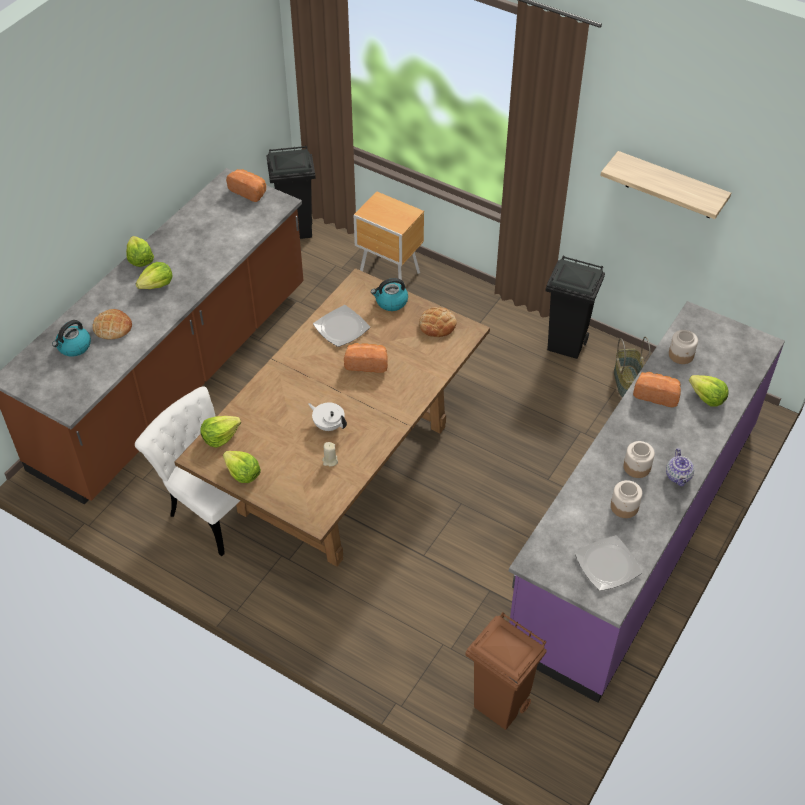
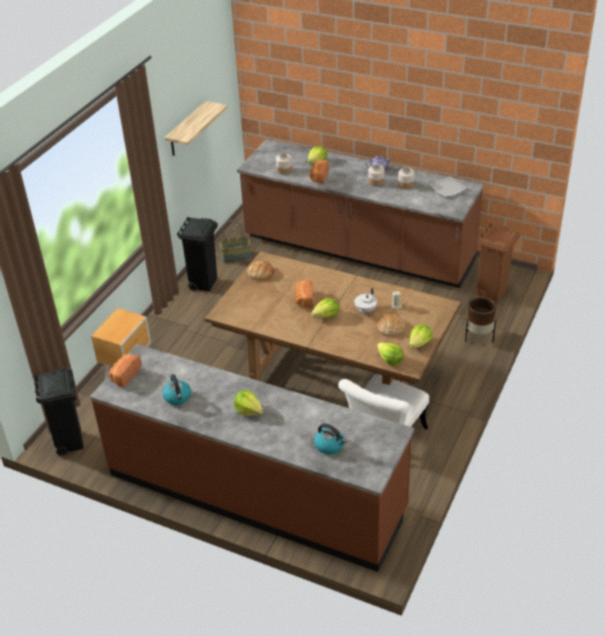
camera: 95 degrees left, 10 degrees down
bread [92,309,132,340] -> bread moved to [376,313,405,336]
lettuce [126,236,154,267] -> lettuce moved to [311,298,339,318]
plate [313,305,370,347] -> none
kettle [371,278,408,311] -> kettle moved to [162,374,191,405]
purple counter [509,301,785,703] -> brown counter [237,139,484,288]
none -> brown planter [465,297,496,343]

